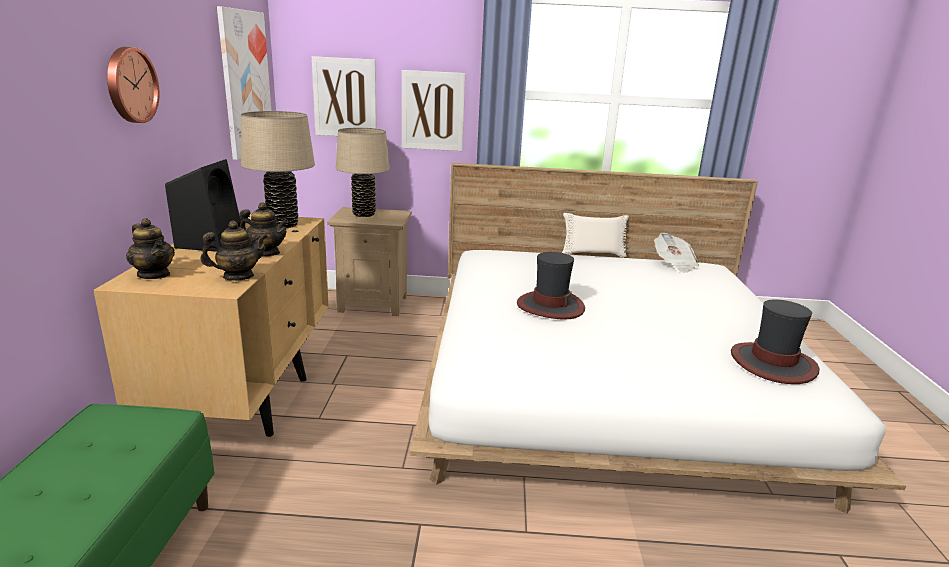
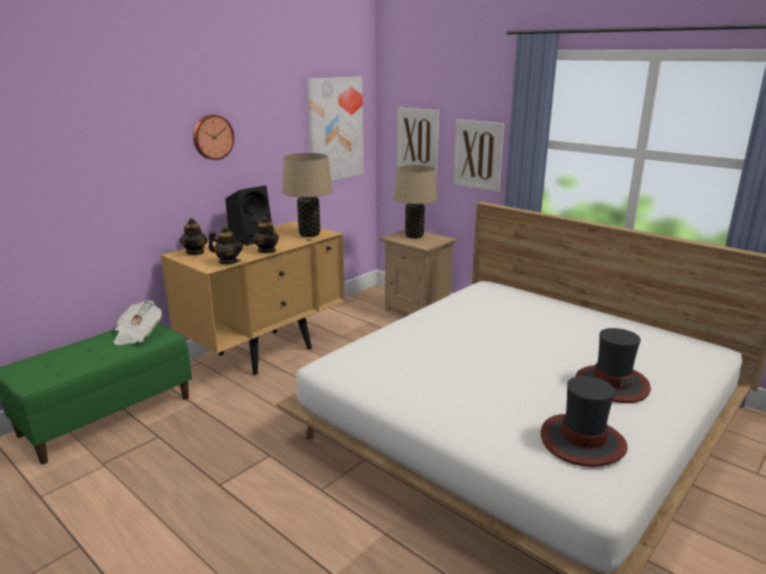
camera: 40 degrees right, 0 degrees up
hat [517,252,585,320] -> hat moved to [576,328,651,403]
white pillow [562,213,629,258] -> none
newspaper [654,233,699,273] -> newspaper moved to [114,300,162,345]

